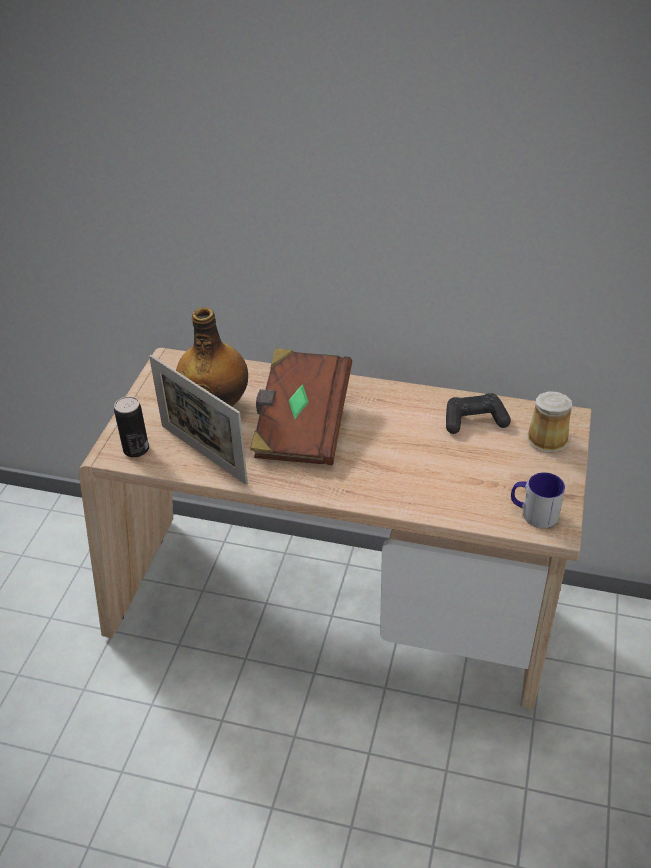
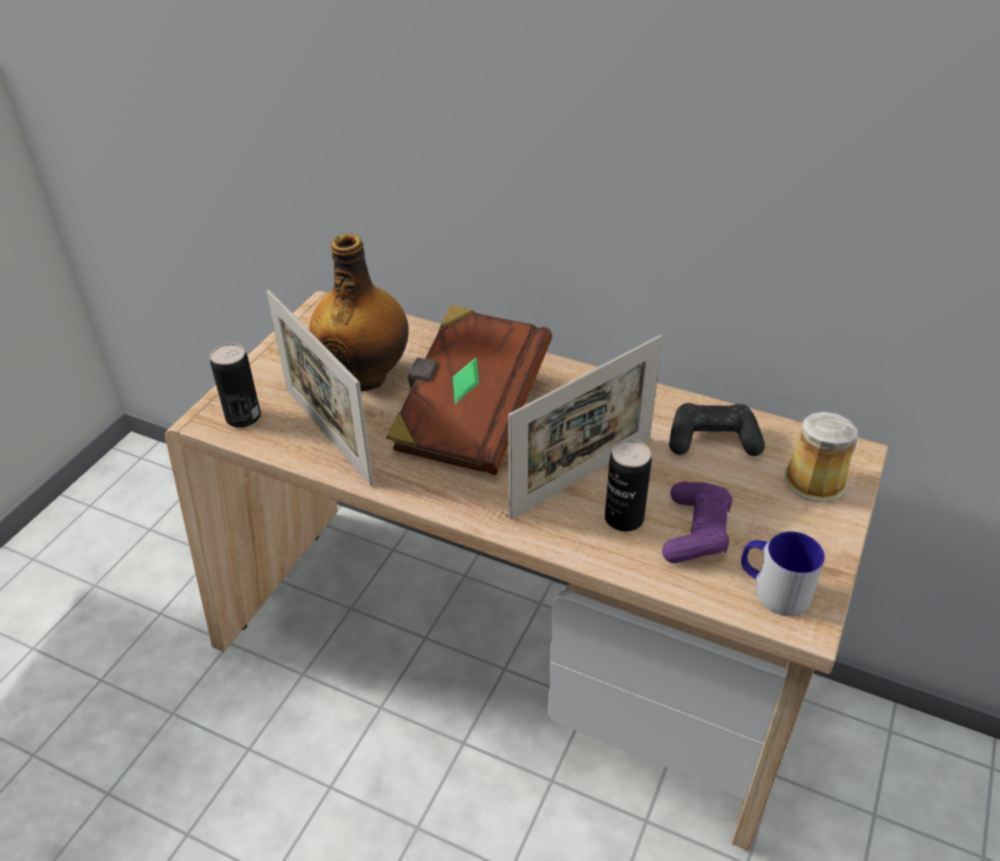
camera: 10 degrees right, 0 degrees up
none -> picture frame [508,335,663,520]
none -> can [605,440,652,531]
none -> purple game controller [662,482,732,563]

